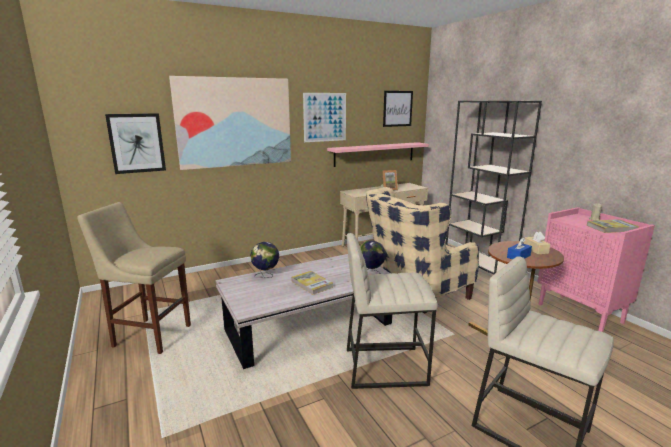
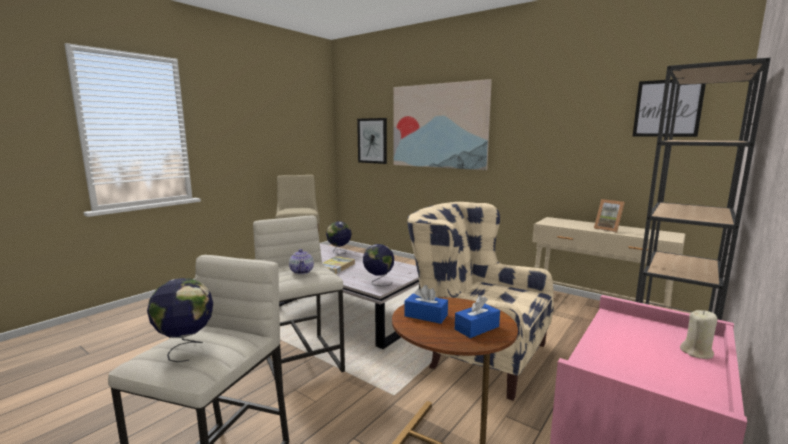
camera: 65 degrees right, 5 degrees down
picture [303,93,346,142] -> none
pink shelf [327,142,429,167] -> none
beige tissue box [524,231,550,254] -> blue tissue box [455,295,500,338]
book [587,219,639,233] -> none
none -> globe [147,278,213,362]
none -> teapot [289,249,314,274]

